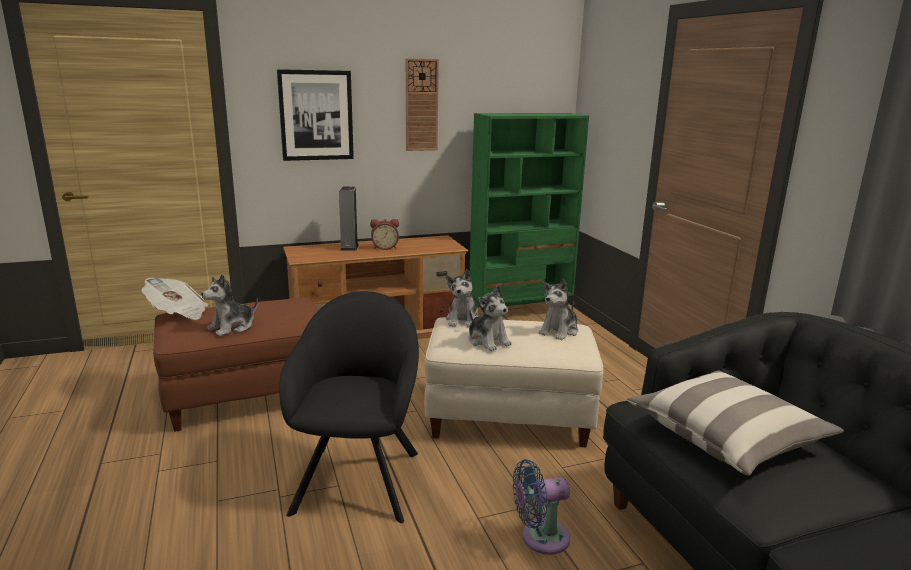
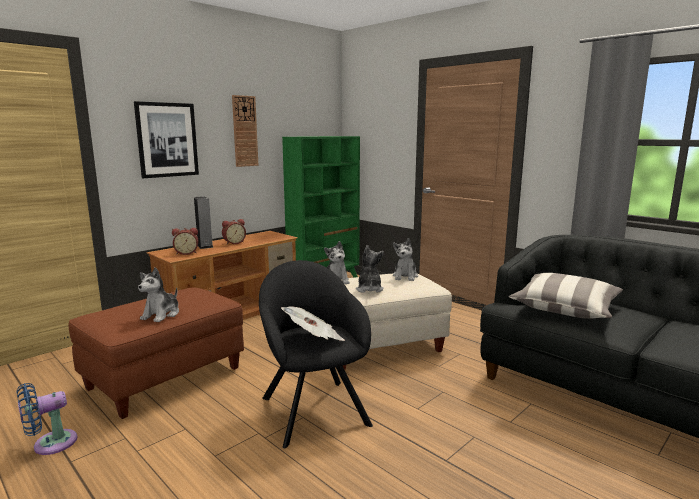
camera: 25 degrees left, 5 degrees down
newspaper [141,277,208,320] -> newspaper moved to [281,306,345,341]
plush toy [469,286,512,351] -> plush toy turned 120 degrees counterclockwise [356,245,384,293]
blue fan [513,459,570,555] -> blue fan moved to [17,383,77,455]
none -> alarm clock [172,228,199,255]

